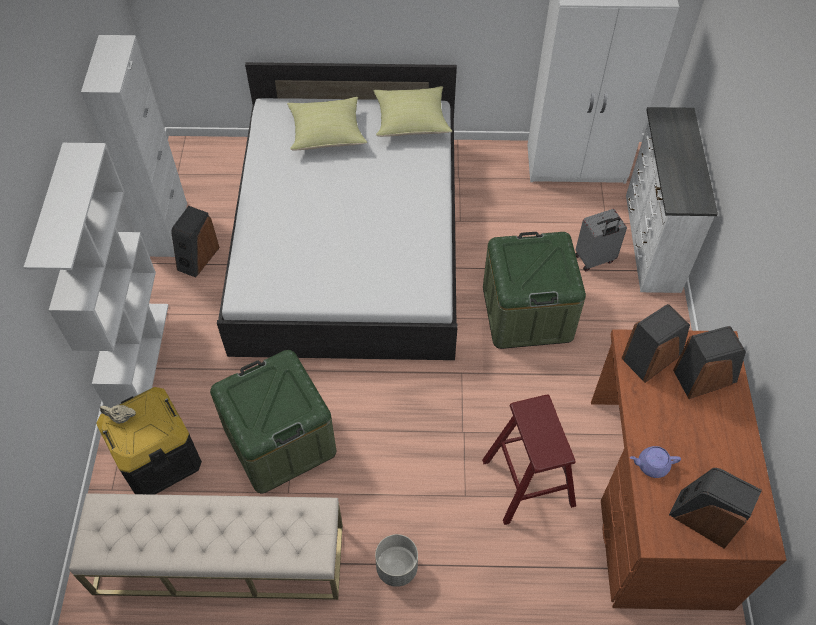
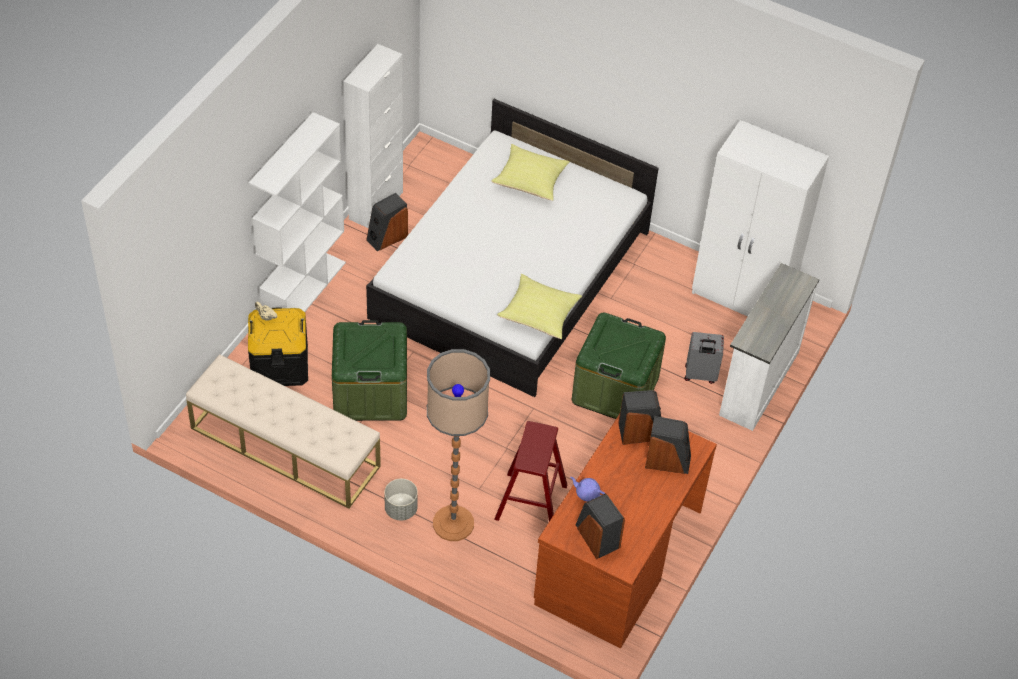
camera: 25 degrees right, 5 degrees down
yellow pillow [373,86,452,137] -> yellow pillow moved to [497,274,582,339]
none -> floor lamp [427,349,490,541]

